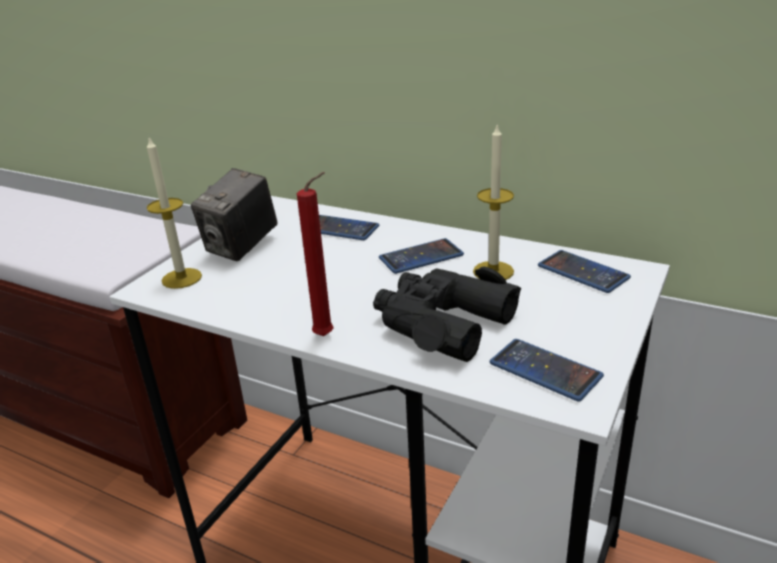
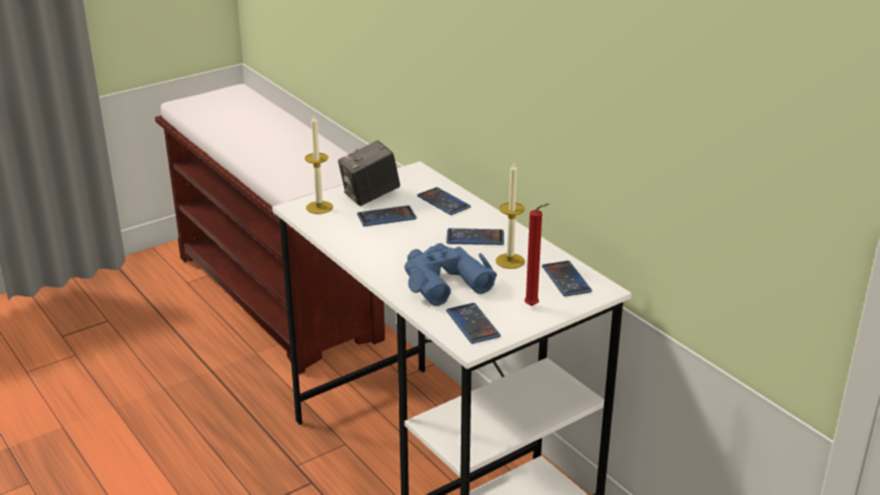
camera: 25 degrees right, 0 degrees up
red candle [297,172,334,336] -> red candle moved to [524,203,549,306]
black binoculars [373,267,521,362] -> blue binoculars [405,243,497,306]
none -> phone [357,205,417,227]

